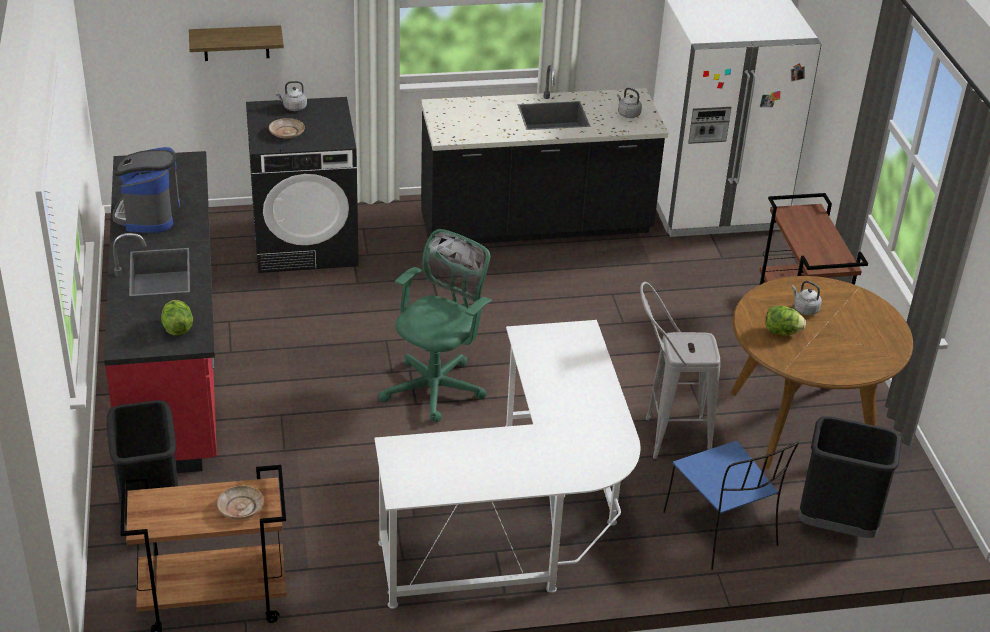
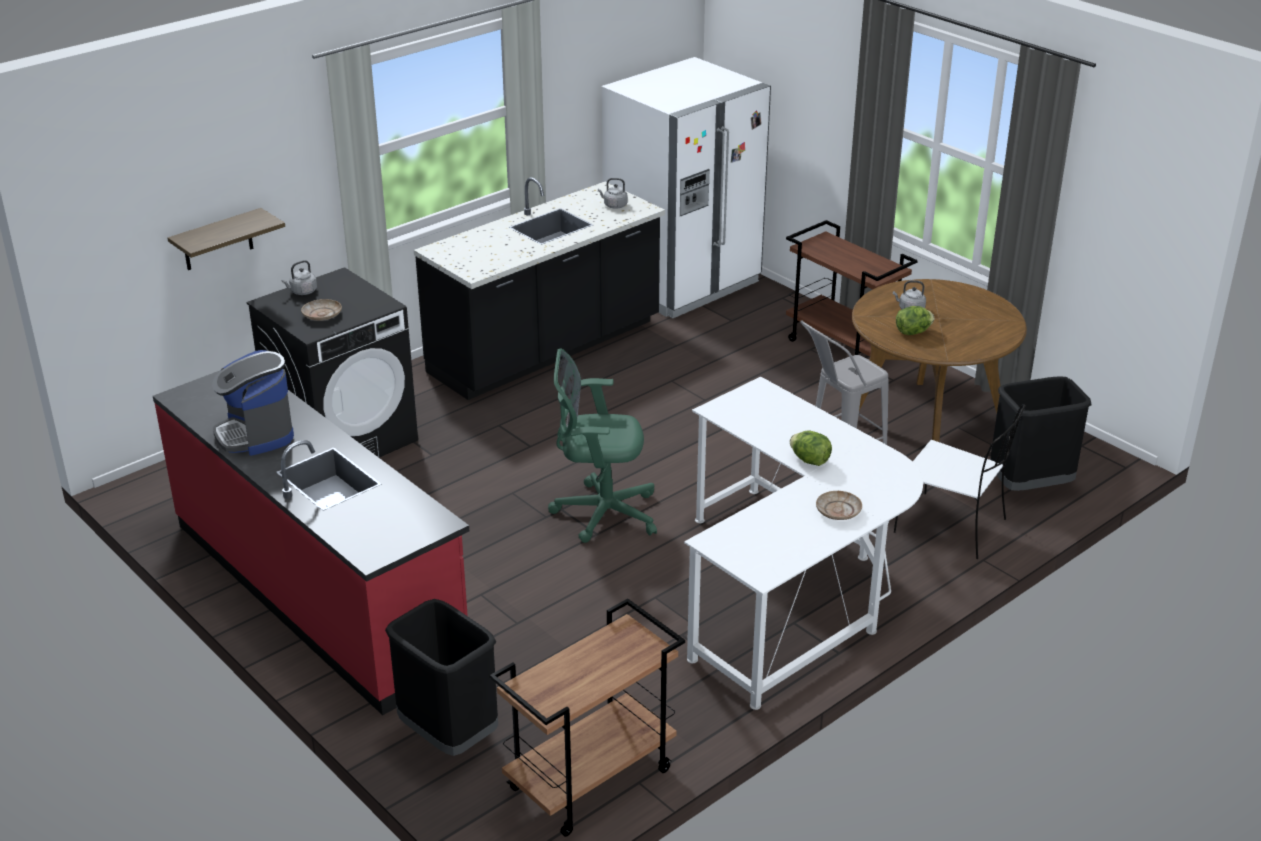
camera: 30 degrees left, 5 degrees down
lettuce [161,300,193,335] -> lettuce moved to [790,431,832,466]
beige plate [217,486,264,519] -> beige plate moved to [816,491,862,520]
green office chair [378,229,492,422] -> green office chair turned 90 degrees counterclockwise [548,349,657,543]
blue chair [663,441,799,570] -> white chair [894,404,1026,559]

